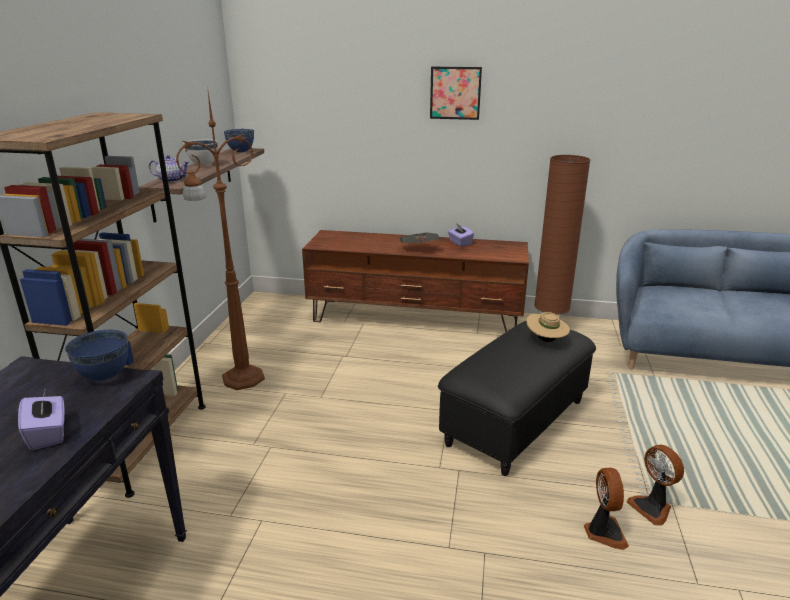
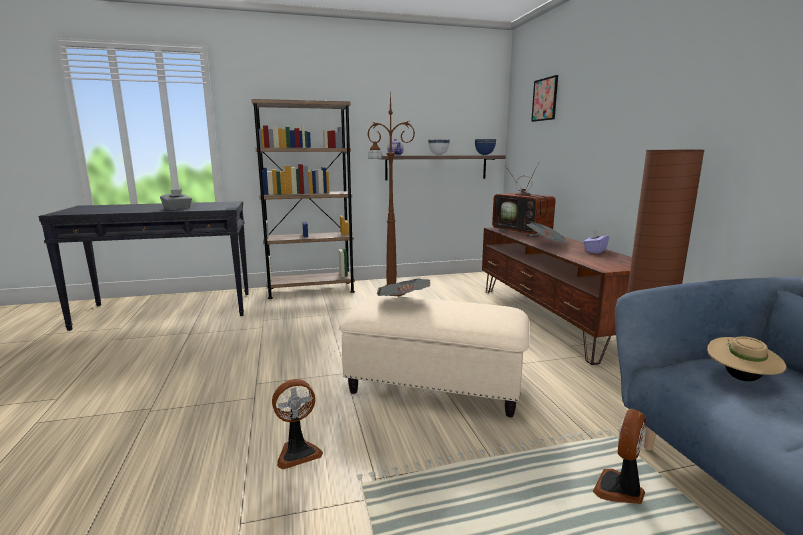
camera: 65 degrees right, 10 degrees down
purple tissue box [18,388,65,450] -> grey tissue box [160,189,192,210]
blue bowl [65,330,129,381] -> none
picture [430,67,482,120] -> picture moved to [531,75,558,122]
black ottoman [438,321,596,476] -> beige ottoman [338,295,530,417]
beige hat [526,312,570,342] -> beige hat moved to [707,336,786,381]
fan [627,445,684,526] -> fan moved to [593,409,646,504]
none -> newspaper [377,279,431,296]
none -> television [492,161,555,236]

